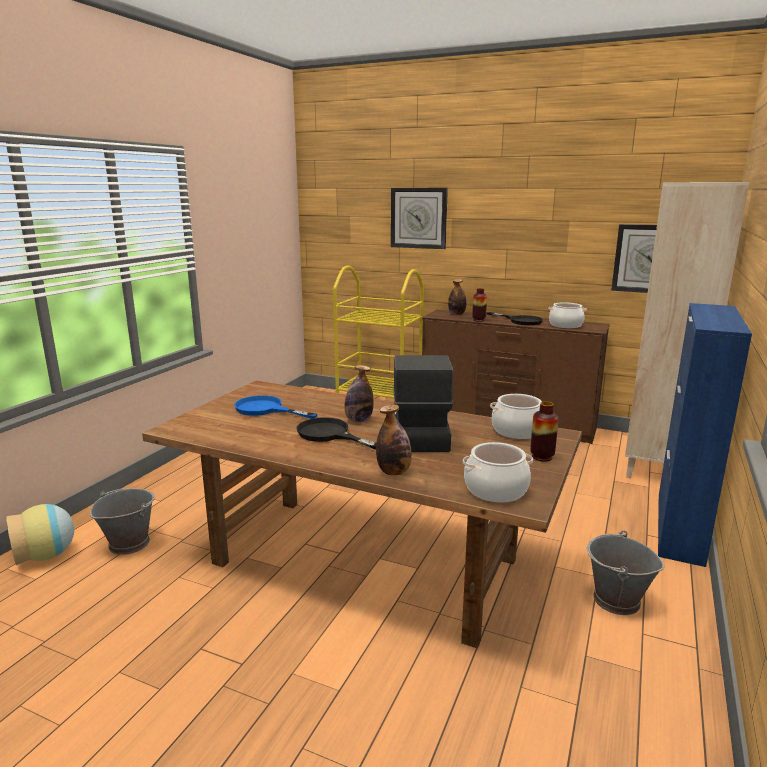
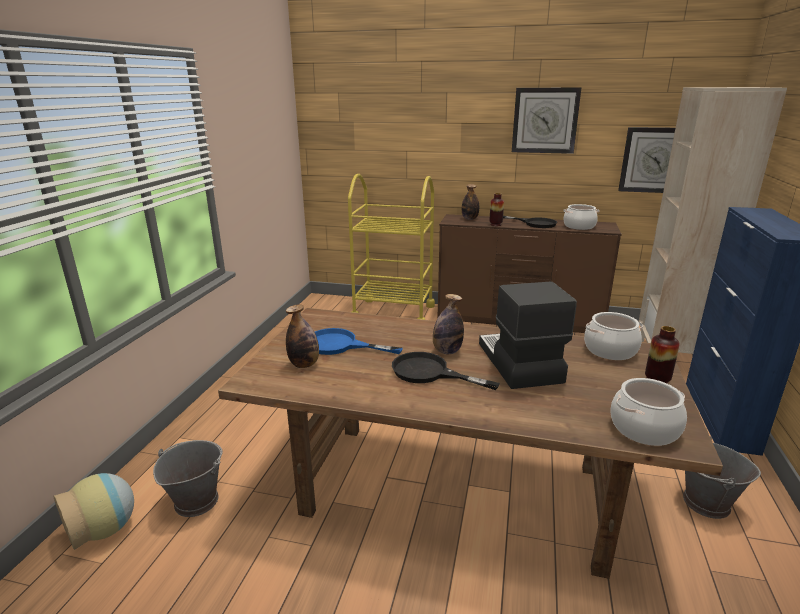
camera: 10 degrees left, 5 degrees up
bottle [376,404,412,476] -> bottle moved to [286,304,319,368]
wall clock [391,188,448,249] -> wall clock moved to [512,88,581,154]

